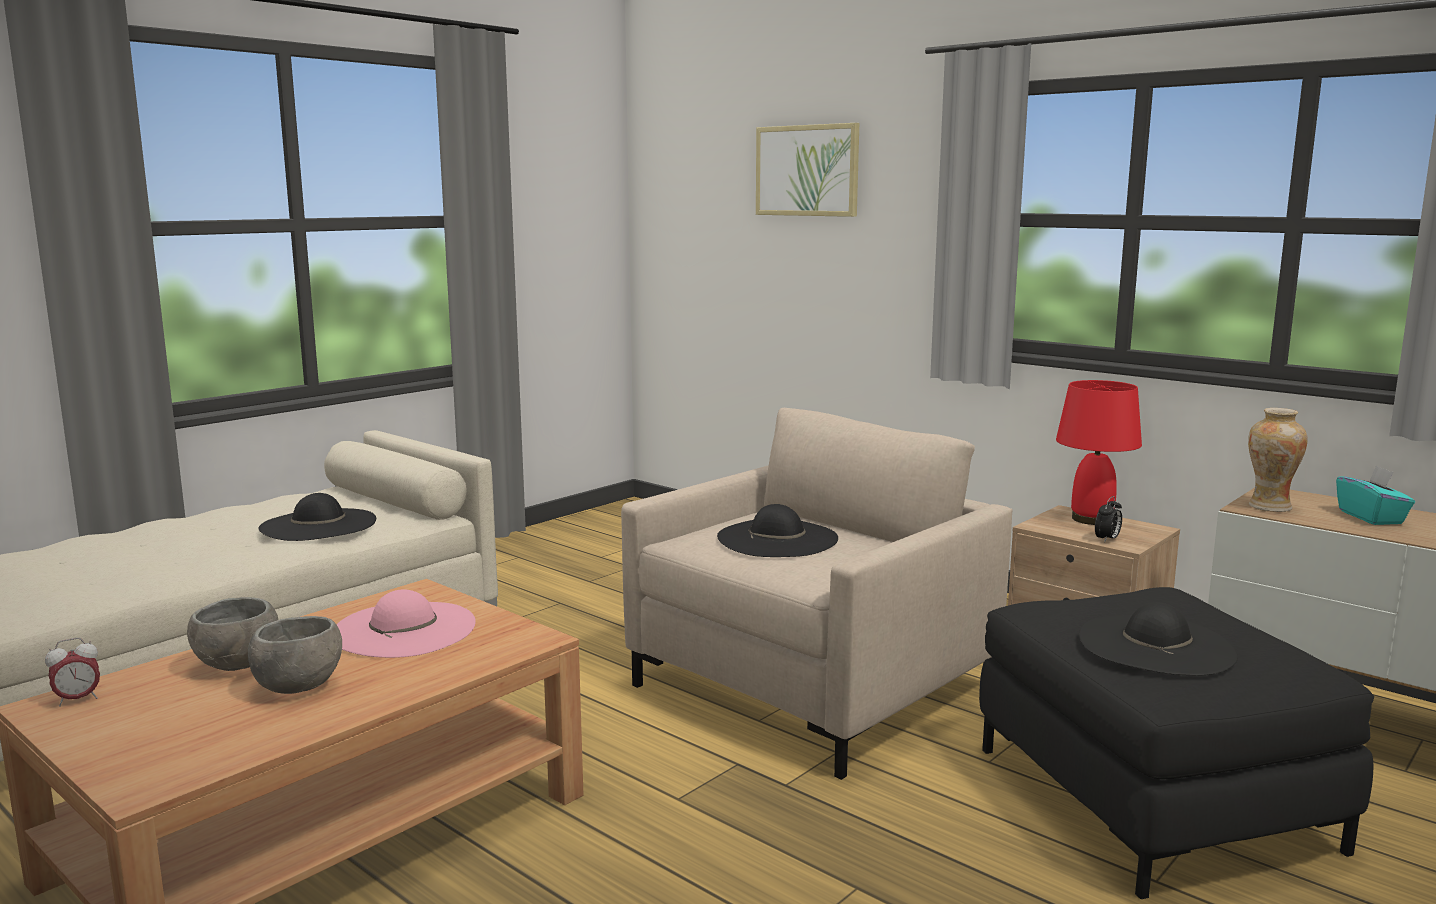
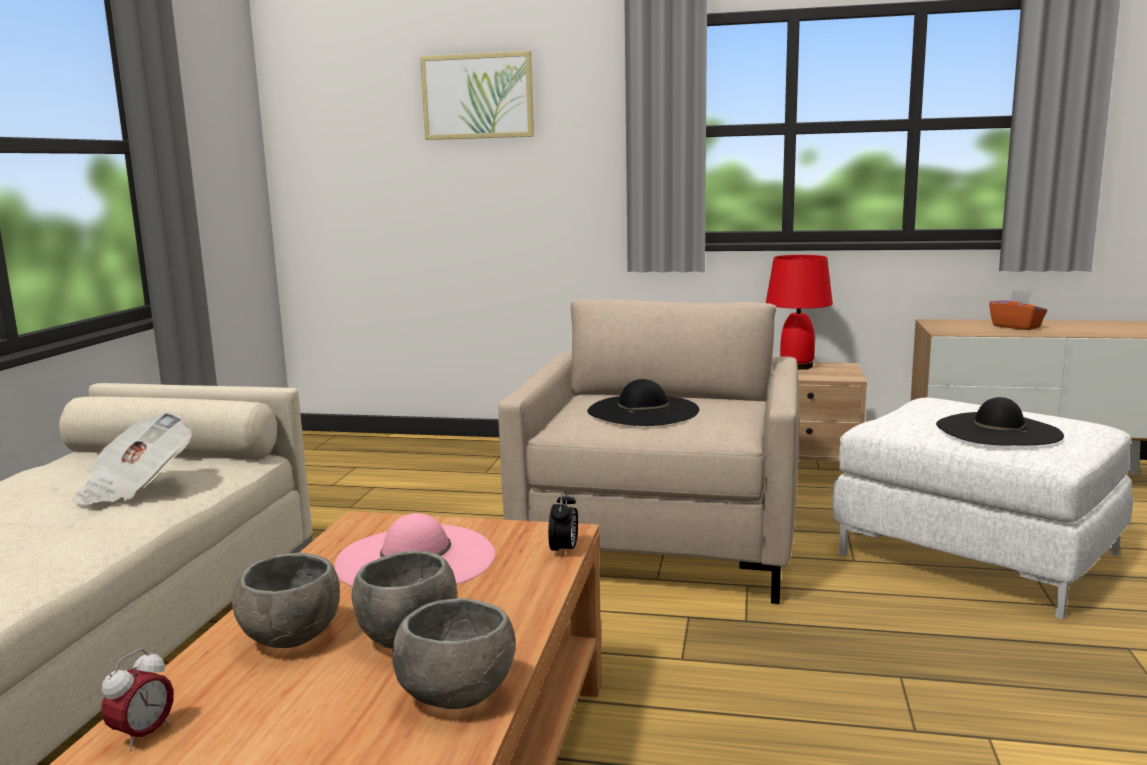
camera: 30 degrees left, 0 degrees up
black hat [258,493,376,541] -> newspaper [72,412,192,504]
black ottoman [979,587,1374,899] -> white ottoman [832,398,1133,619]
alarm clock [1095,496,1122,543] -> alarm clock moved to [548,490,578,558]
vase [1248,408,1308,512] -> none
turquoise tissue box [1336,465,1415,525] -> orange tissue box [989,290,1047,330]
none -> grey bowl [392,598,516,709]

